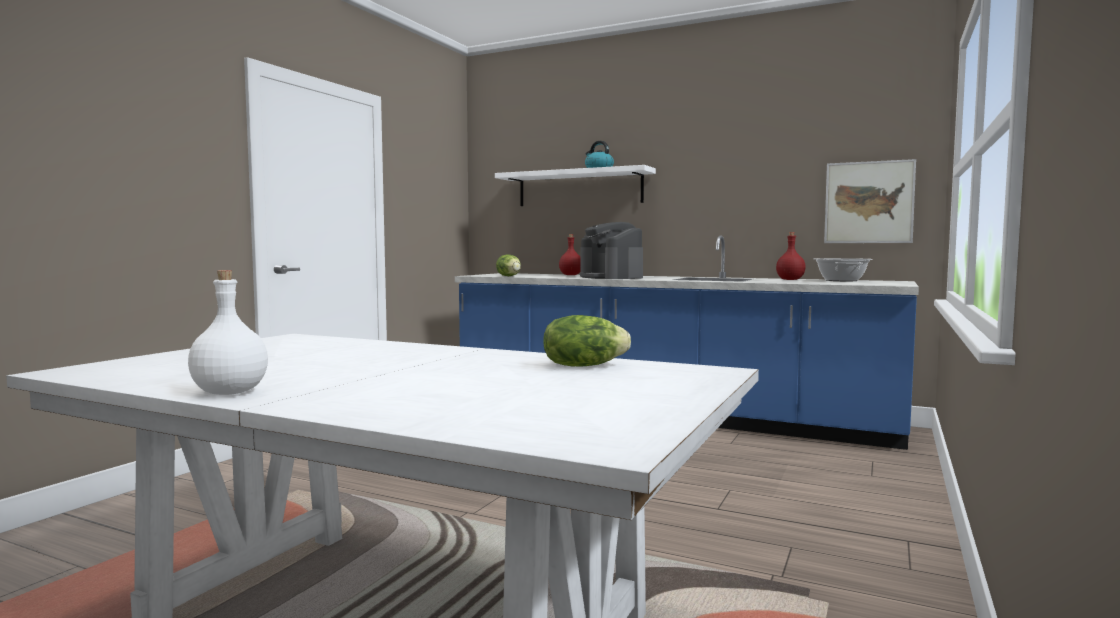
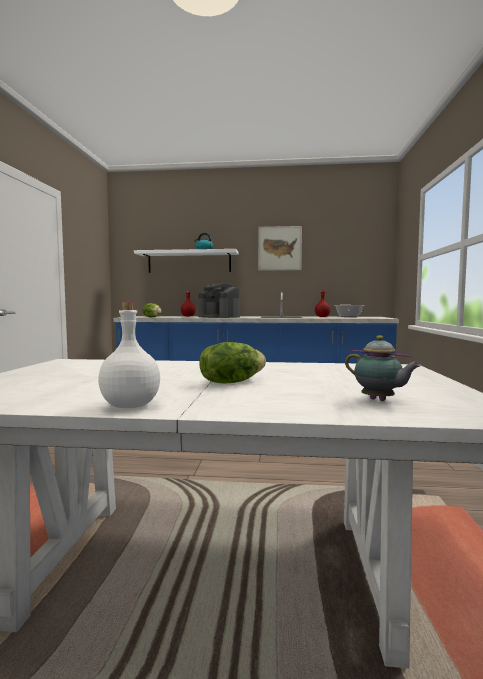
camera: 20 degrees left, 0 degrees up
lettuce [543,315,631,367] -> lettuce moved to [199,342,266,383]
picture [824,159,916,243] -> picture moved to [258,226,302,271]
none -> teapot [345,335,421,401]

